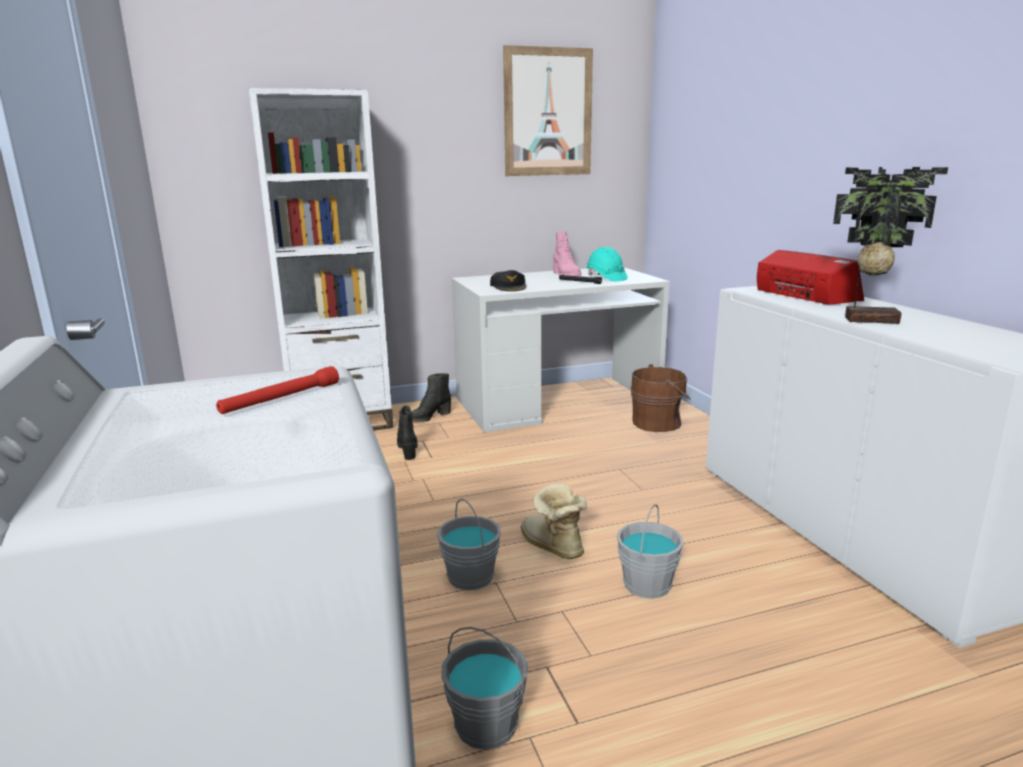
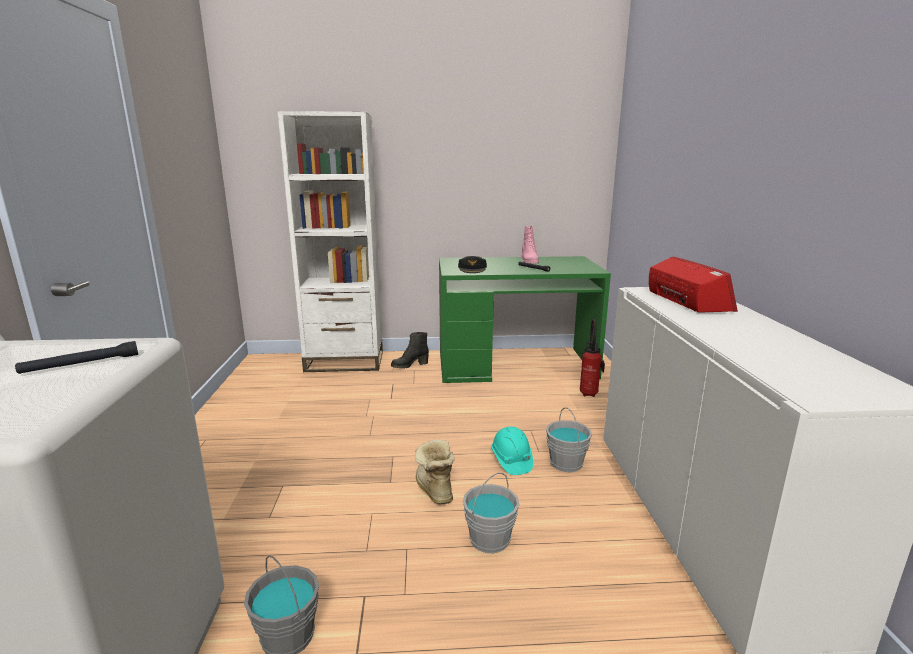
camera: 15 degrees right, 0 degrees up
red flashlight [216,366,339,414] -> black flashlight [15,341,138,374]
black boot [397,405,418,460] -> none
grey bucket [437,499,501,590] -> grey bucket moved to [546,408,592,472]
white desk [452,267,670,432] -> green desk [439,256,611,383]
picture [503,45,593,176] -> none
turquoise hard hat [586,247,628,281] -> turquoise hard hat moved to [491,426,533,475]
brown bucket [631,364,691,432] -> fire extinguisher [580,319,605,397]
potted plant [833,167,948,324] -> none

